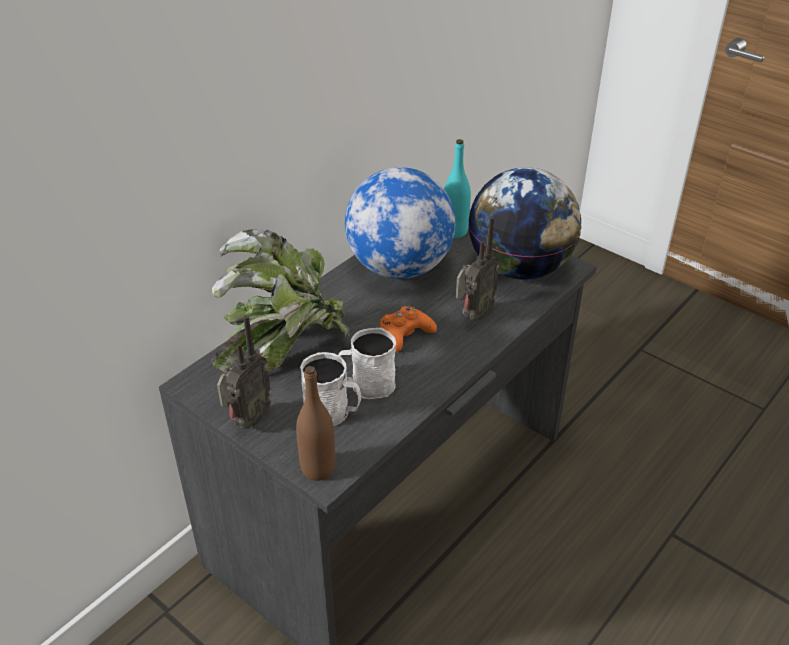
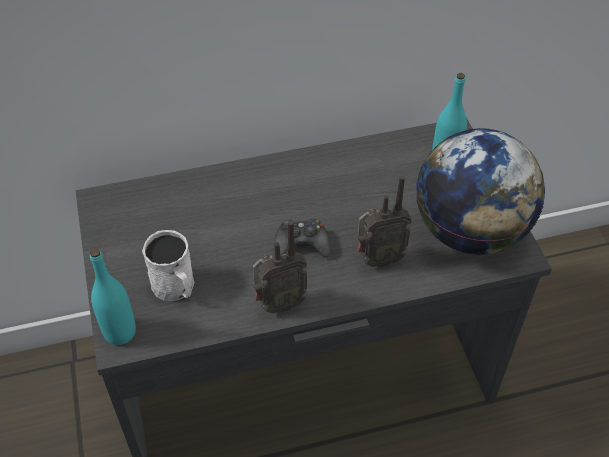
camera: 35 degrees right, 10 degrees up
potted plant [211,229,350,373] -> none
radio [217,315,272,429] -> radio moved to [252,221,308,313]
brown bottle [296,366,335,481] -> turquoise bottle [90,248,136,345]
white mug [338,328,396,399] -> none
globe [345,167,455,279] -> none
orange game controller [379,305,437,352] -> black game controller [274,219,331,258]

